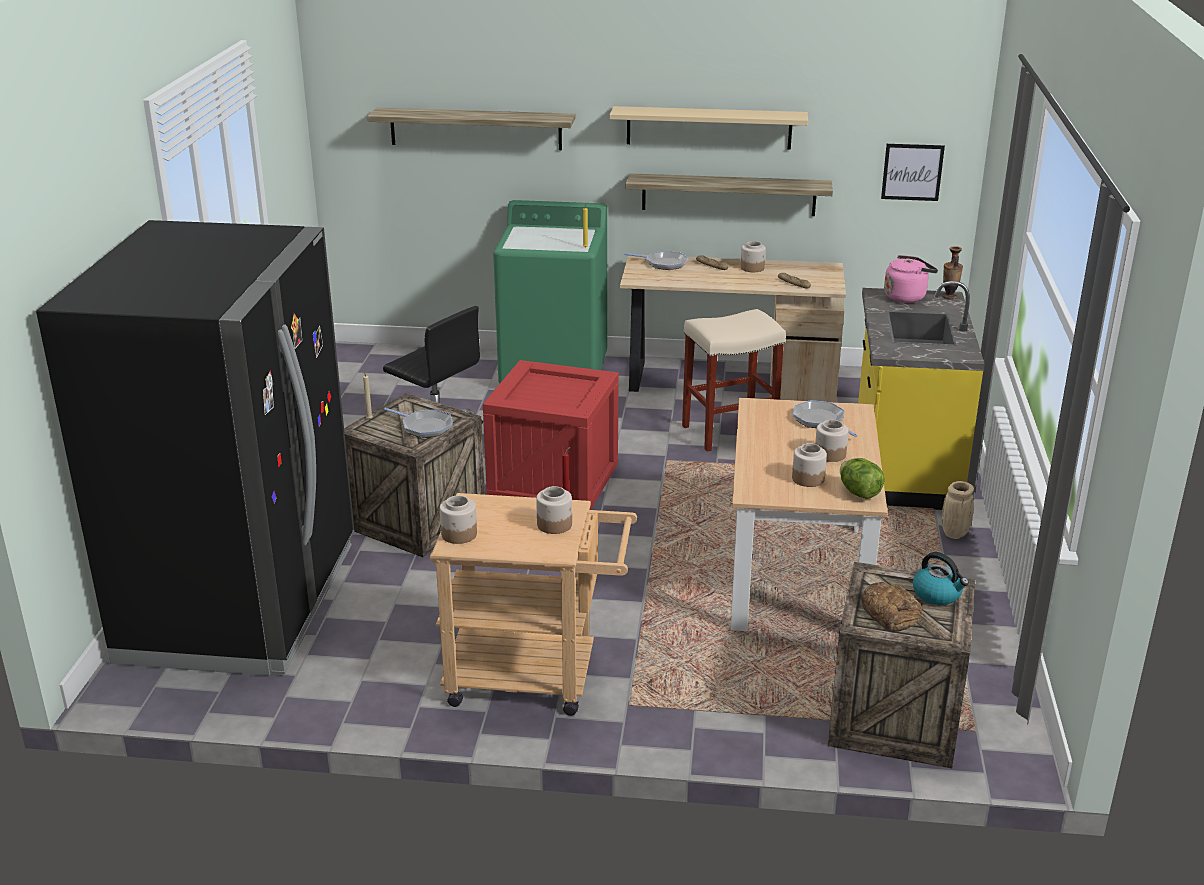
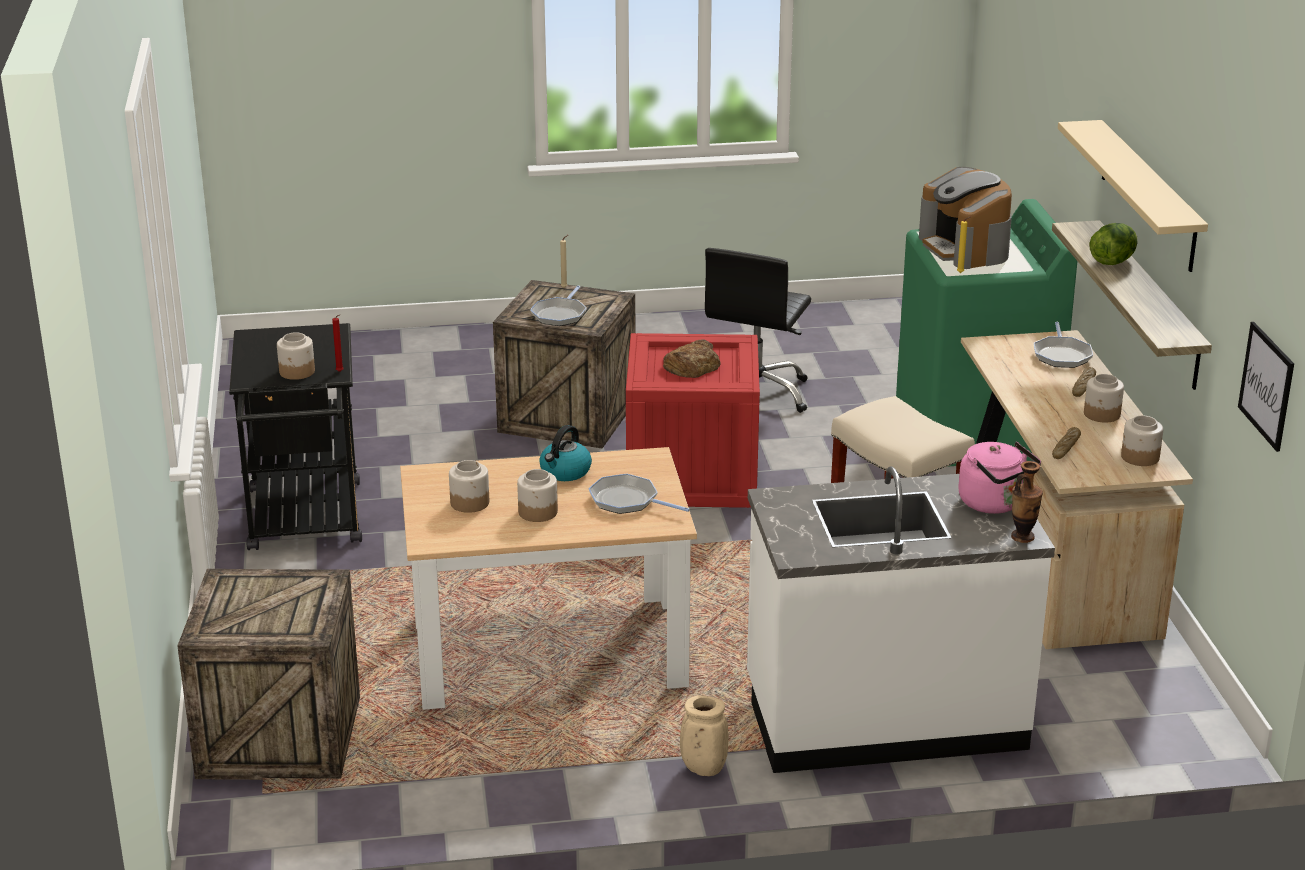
camera: 75 degrees right, 0 degrees up
black fridge [36,220,354,676] -> none
shelf [367,108,575,150] -> none
beige cart [430,493,637,716] -> black cart [229,323,362,550]
jar [440,495,477,544] -> jar moved to [1121,416,1163,466]
frying pan [793,400,858,437] -> frying pan turned 105 degrees counterclockwise [589,474,690,514]
lettuce [840,458,884,499] -> lettuce moved to [1089,223,1138,265]
yellow counter [858,281,985,510] -> white counter [747,466,1055,773]
bread [861,582,922,632] -> bread moved to [663,340,721,378]
kettle [913,552,969,605] -> kettle moved to [539,425,592,481]
none -> coffee machine [919,167,1012,269]

